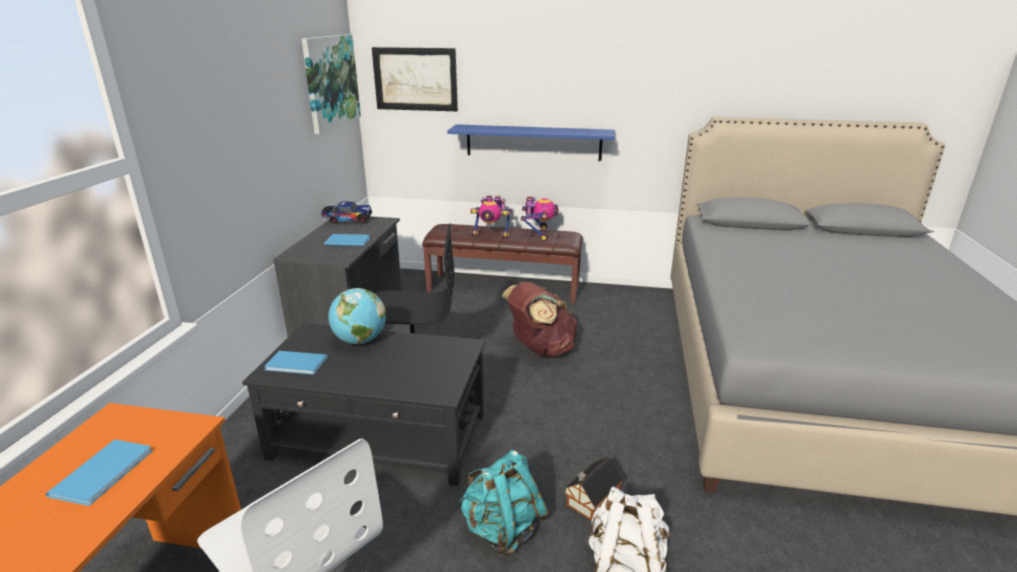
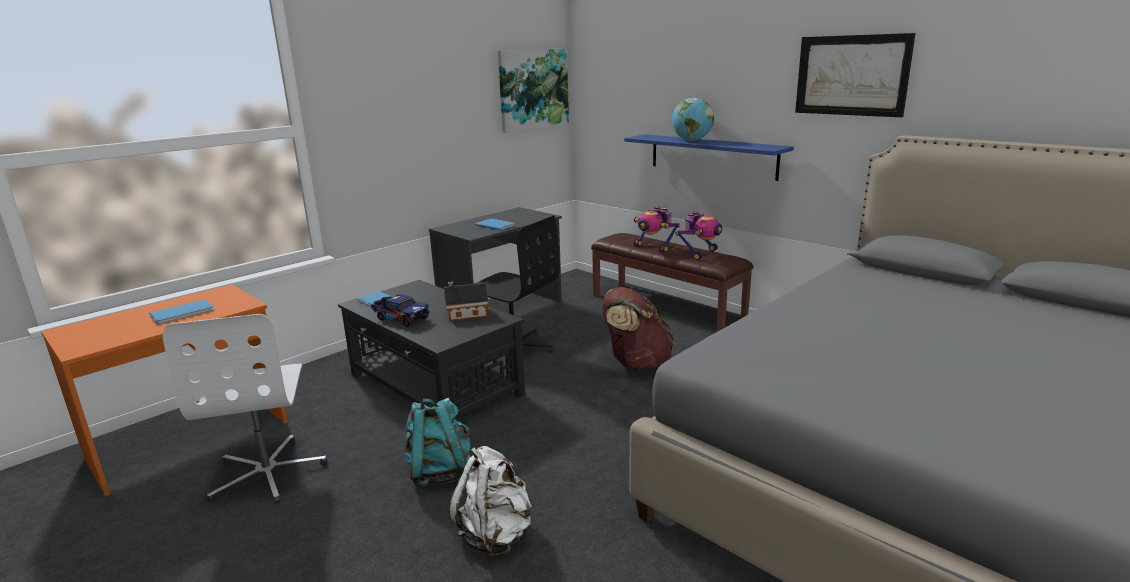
camera: 35 degrees right, 5 degrees down
toy truck [321,201,372,224] -> toy truck moved to [371,294,430,327]
globe [328,288,386,344] -> globe moved to [672,98,714,141]
picture [372,47,458,111] -> picture moved to [795,33,916,117]
toy house [564,457,624,521] -> toy house moved to [444,282,489,321]

